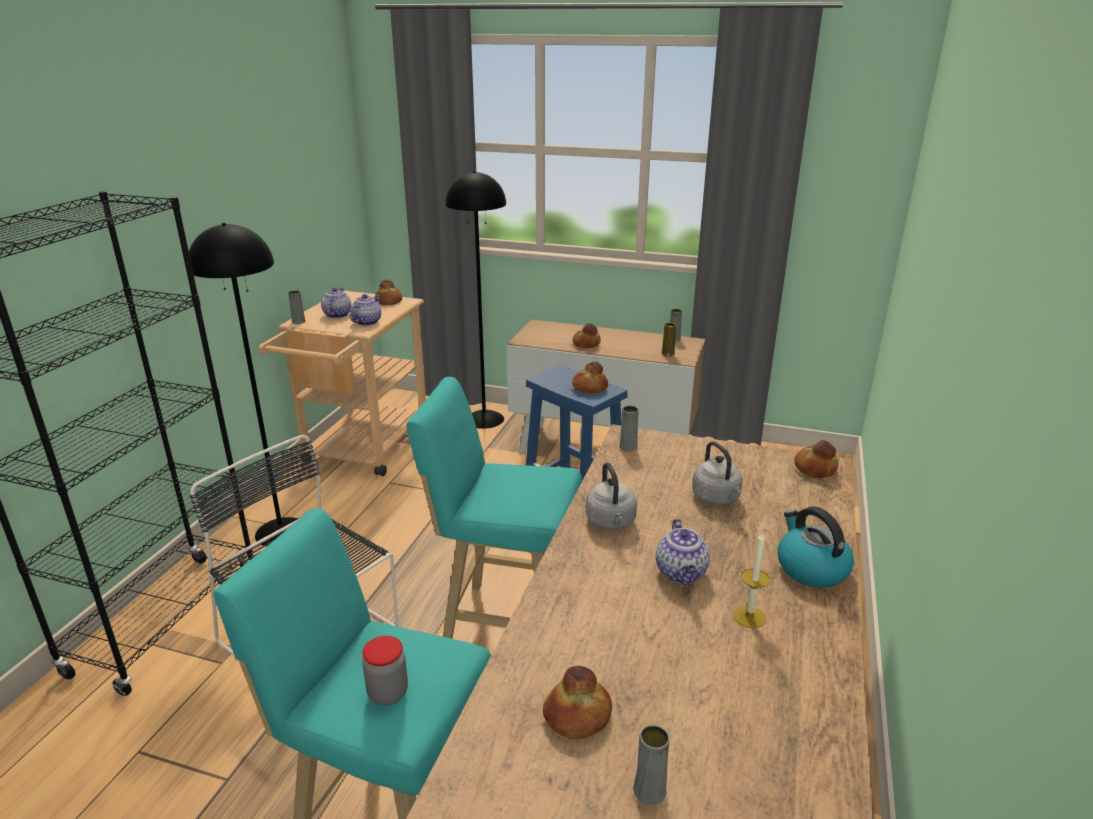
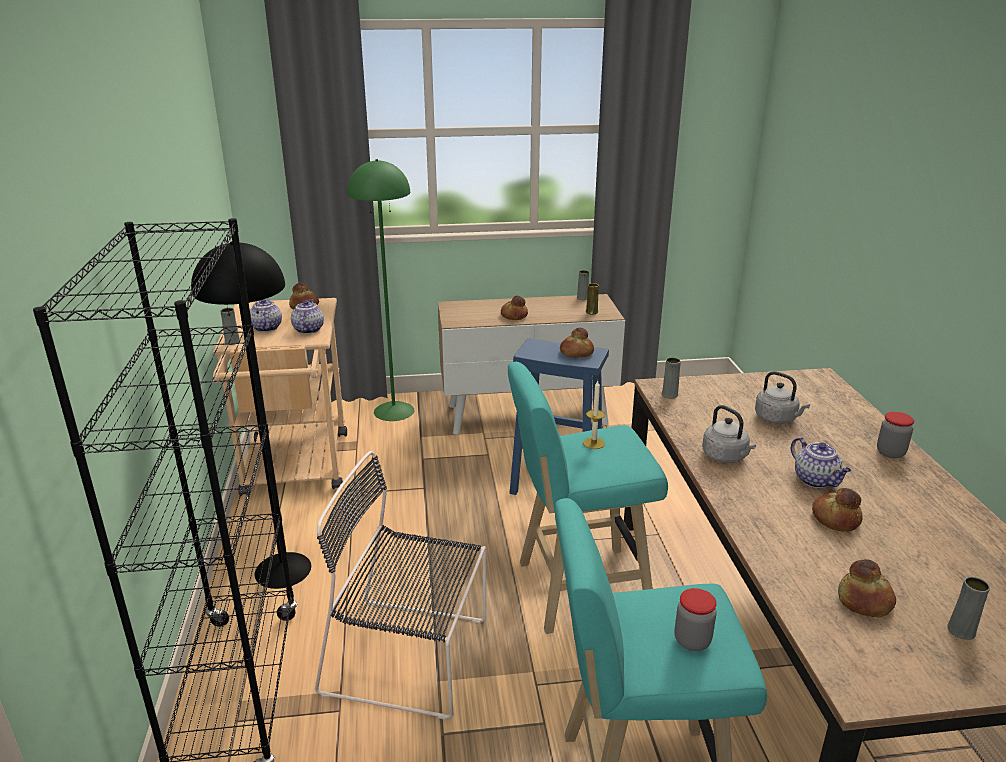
camera: 25 degrees left, 0 degrees up
black floor lamp [445,171,506,429] -> green floor lamp [347,159,414,421]
candle [733,531,770,628] -> candle moved to [583,381,605,449]
kettle [777,506,854,588] -> jar [877,412,914,458]
bread [795,440,839,478] -> bread moved to [812,488,863,532]

